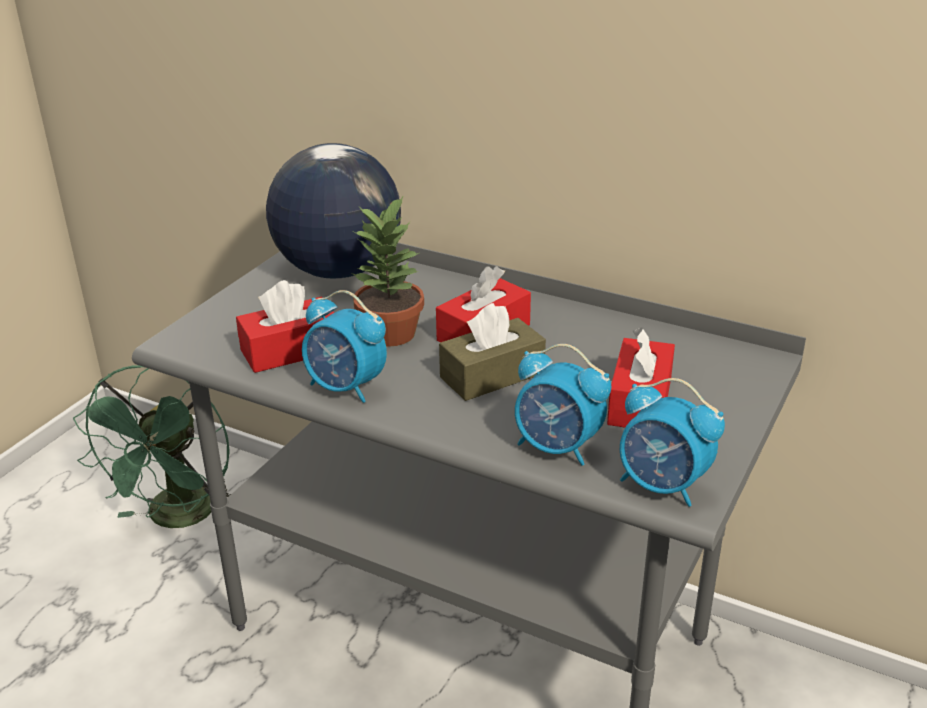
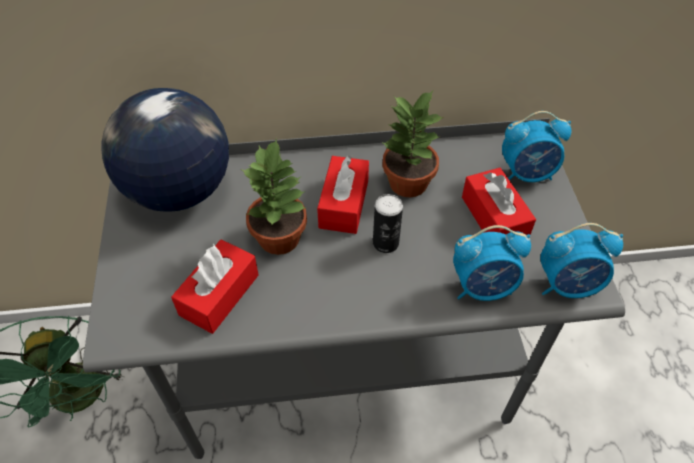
camera: 35 degrees left, 20 degrees up
alarm clock [302,290,387,403] -> alarm clock moved to [502,111,571,182]
brown tissue box [439,303,546,401] -> can [373,194,403,253]
none -> potted plant [381,91,443,197]

